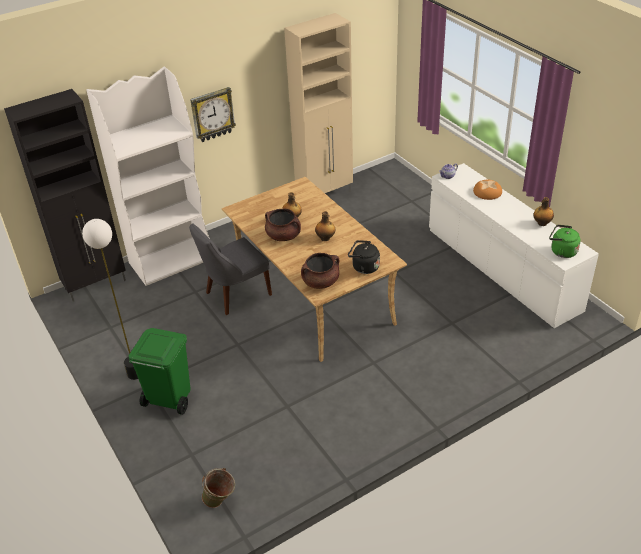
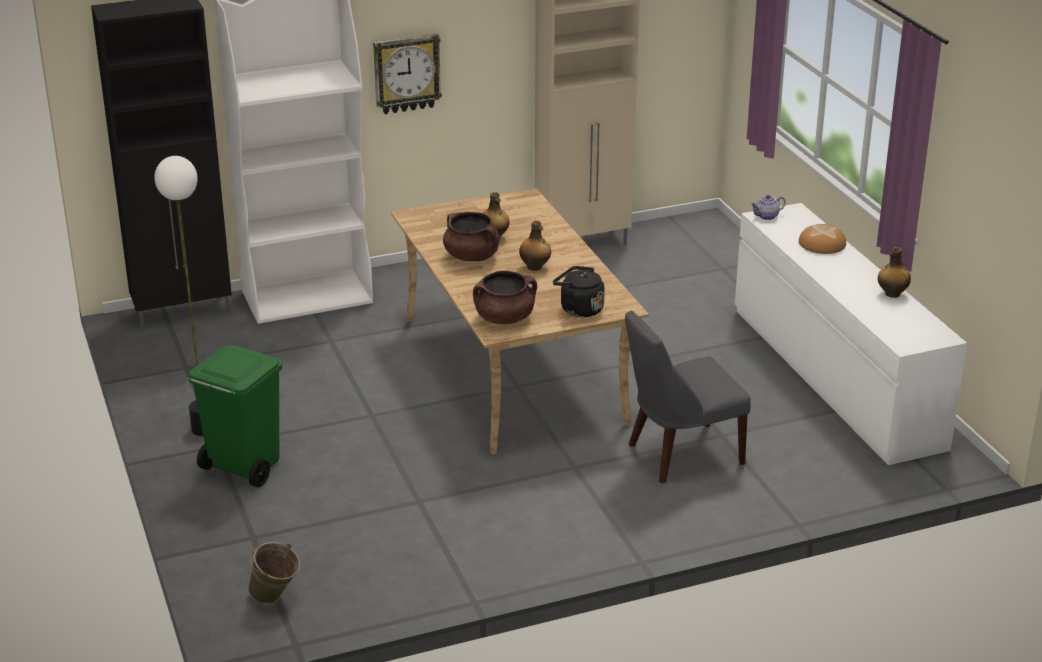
camera: 10 degrees right, 10 degrees down
grey chair [189,224,272,315] -> grey chair moved to [625,311,751,483]
green kettle [549,225,581,258] -> none

